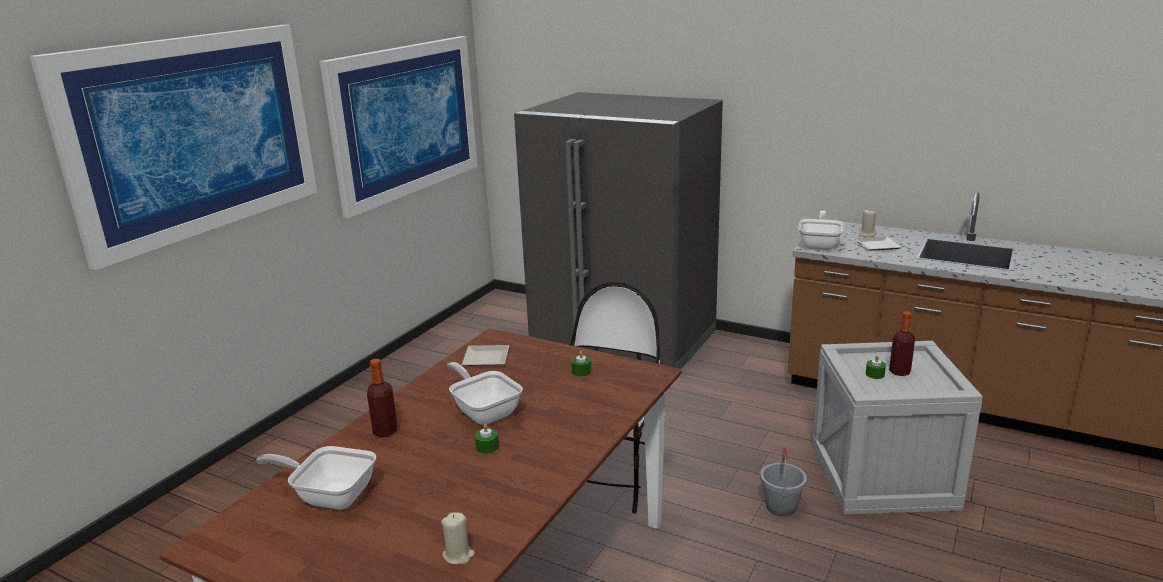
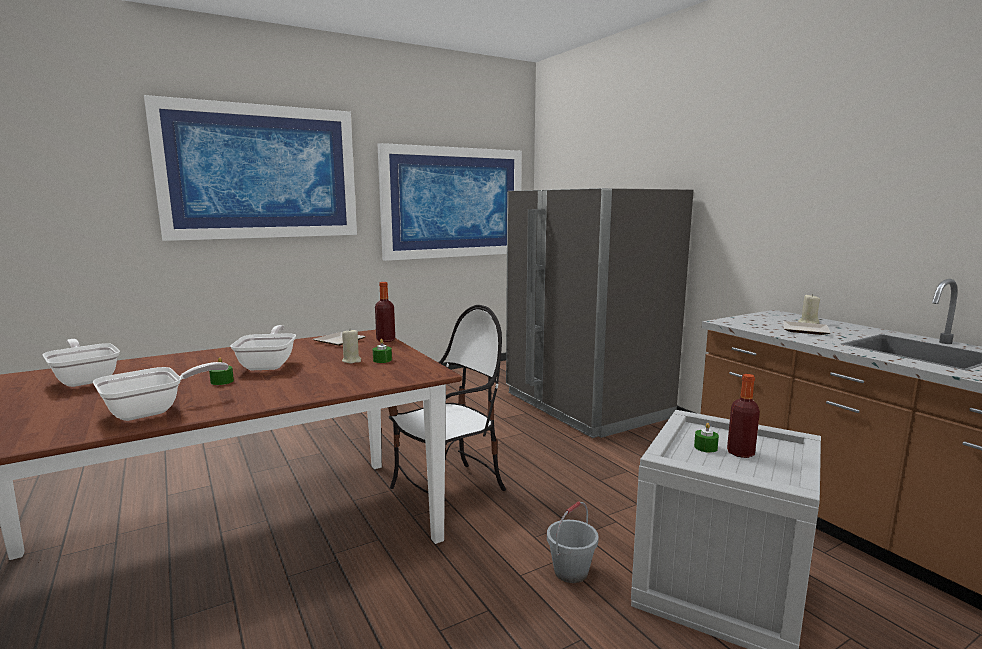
camera: 30 degrees right, 10 degrees down
bottle [367,359,398,438] -> bottle moved to [375,282,395,342]
beige candle [441,512,475,564] -> beige candle moved to [342,330,361,364]
frying pan [798,210,843,250] -> frying pan moved to [93,362,229,421]

